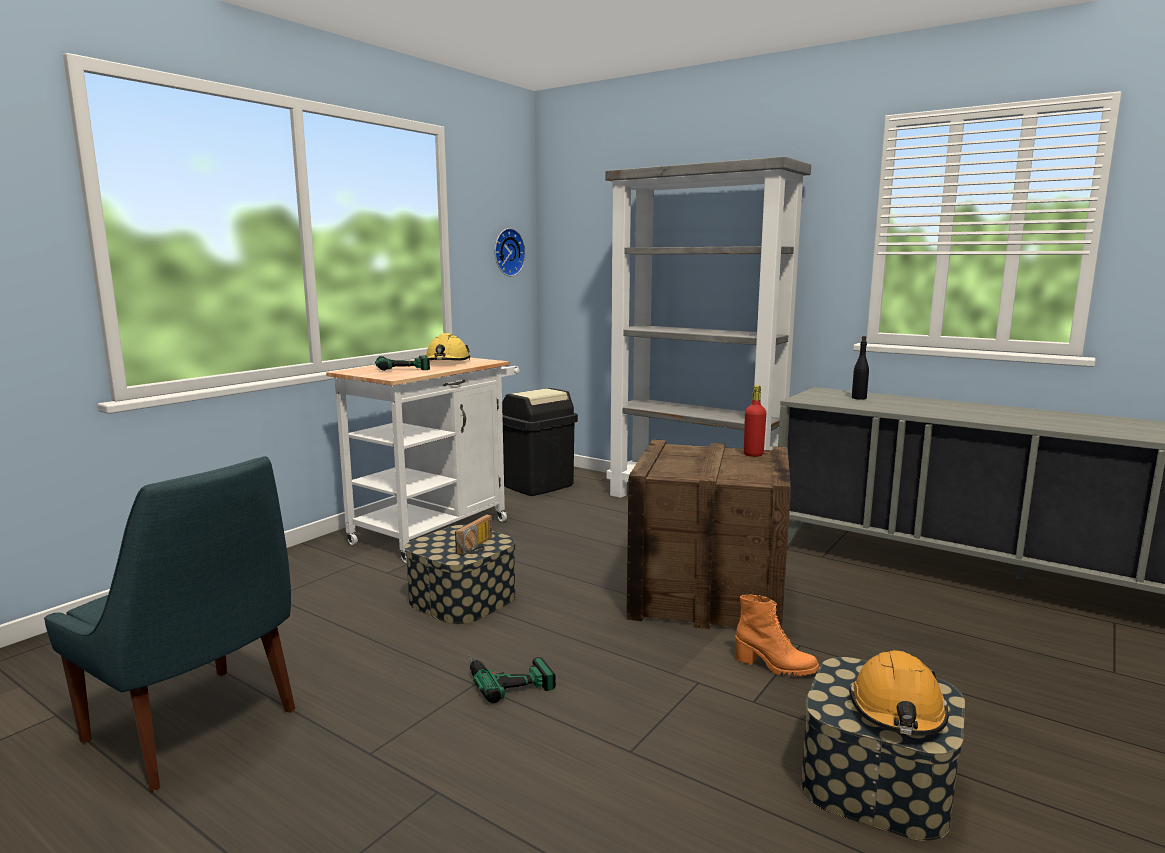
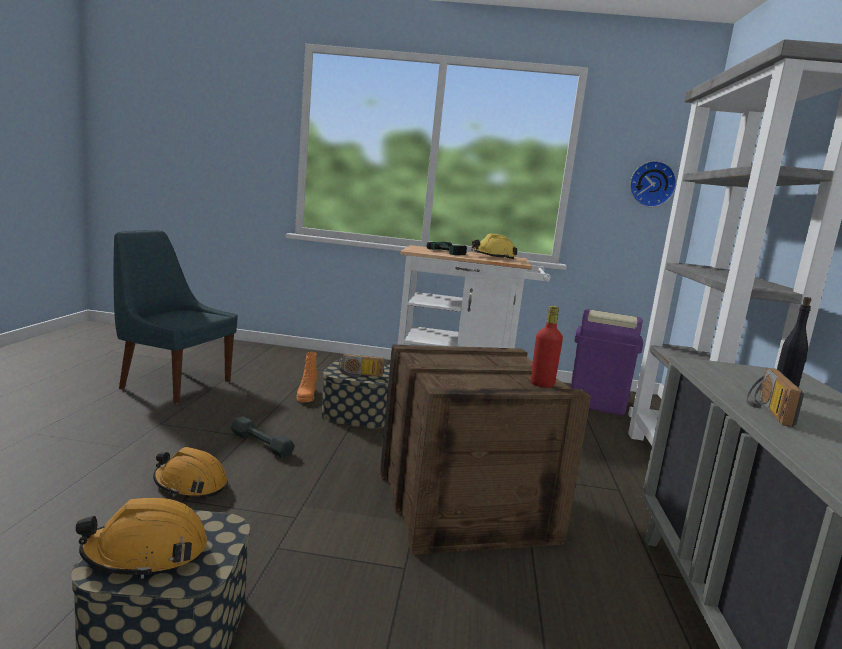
camera: 60 degrees right, 0 degrees up
blue chair [44,456,295,792] -> blue chair turned 105 degrees clockwise [113,231,238,404]
power drill [469,655,556,703] -> grey dumbbell [231,416,295,458]
black trash can [502,388,578,496] -> purple trash can [571,309,643,415]
orange boot [736,595,819,677] -> orange boot moved to [296,352,317,402]
none -> orange hard hat [153,447,227,497]
none -> radio [746,368,804,427]

